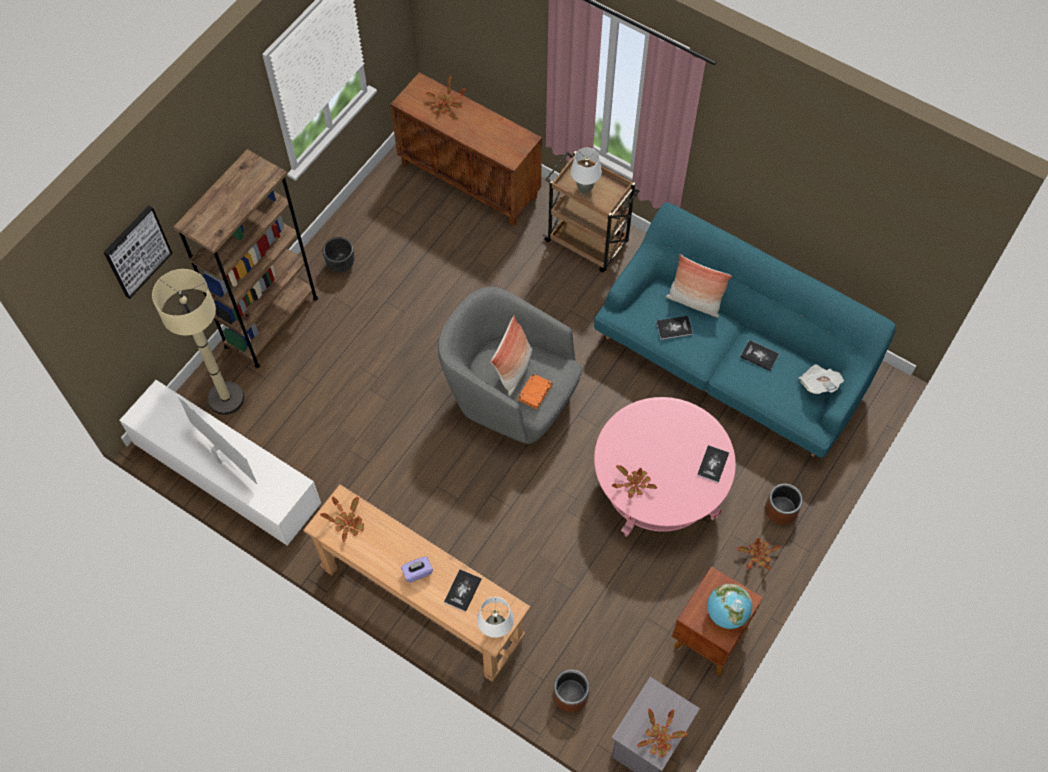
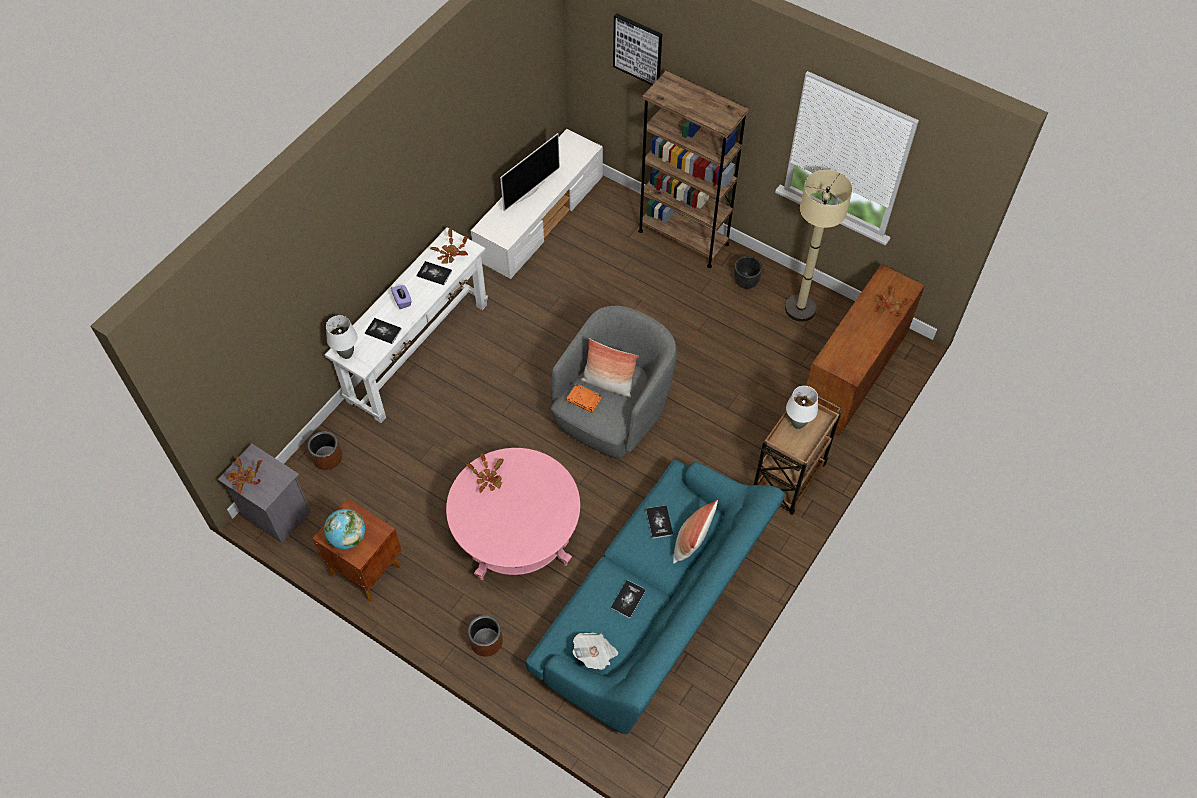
camera: 90 degrees right, 5 degrees down
beige floor lamp [152,269,244,415] -> beige floor lamp moved to [785,170,852,322]
brown console table [303,484,531,682] -> white console table [325,227,488,423]
book [697,445,729,483] -> book moved to [417,261,452,285]
potted plant [737,538,781,570] -> none

